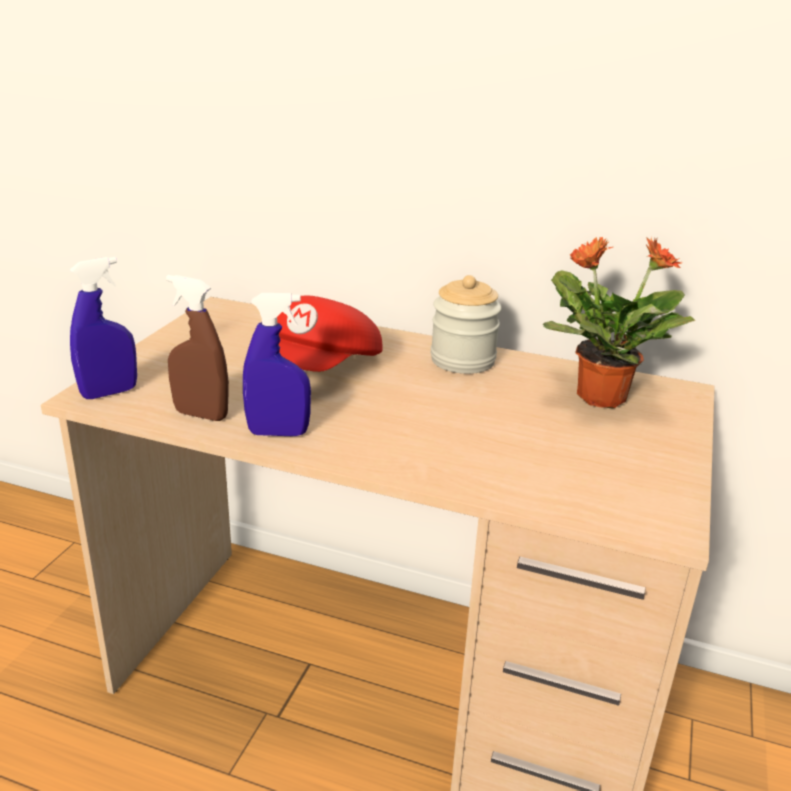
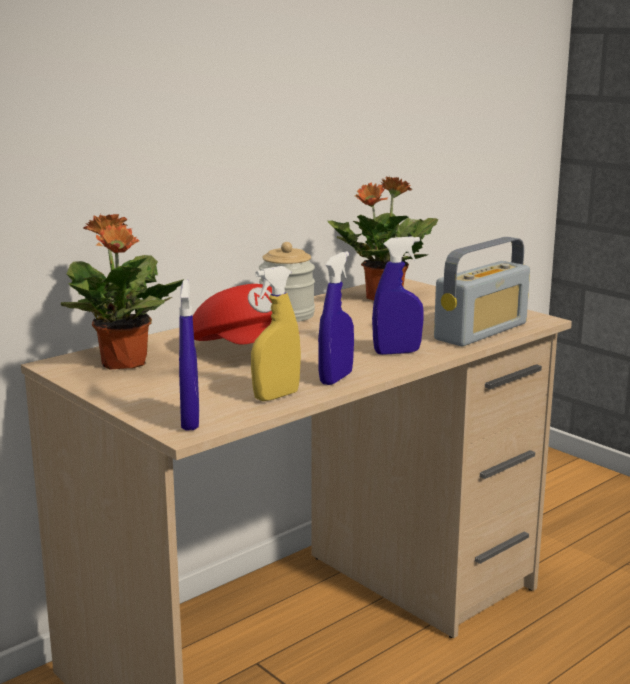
camera: 60 degrees left, 10 degrees down
brown spray bottle [166,275,229,421] -> yellow spray bottle [251,266,301,401]
none -> potted plant [61,214,184,369]
none -> blue spray bottle [372,236,424,355]
none -> radio [434,237,530,346]

